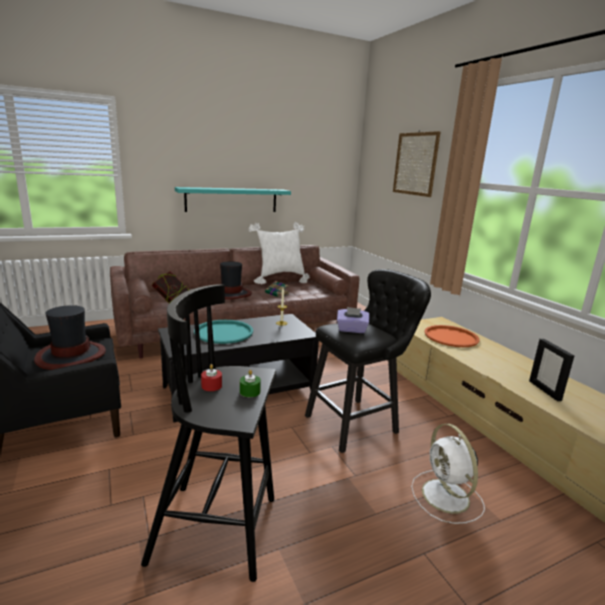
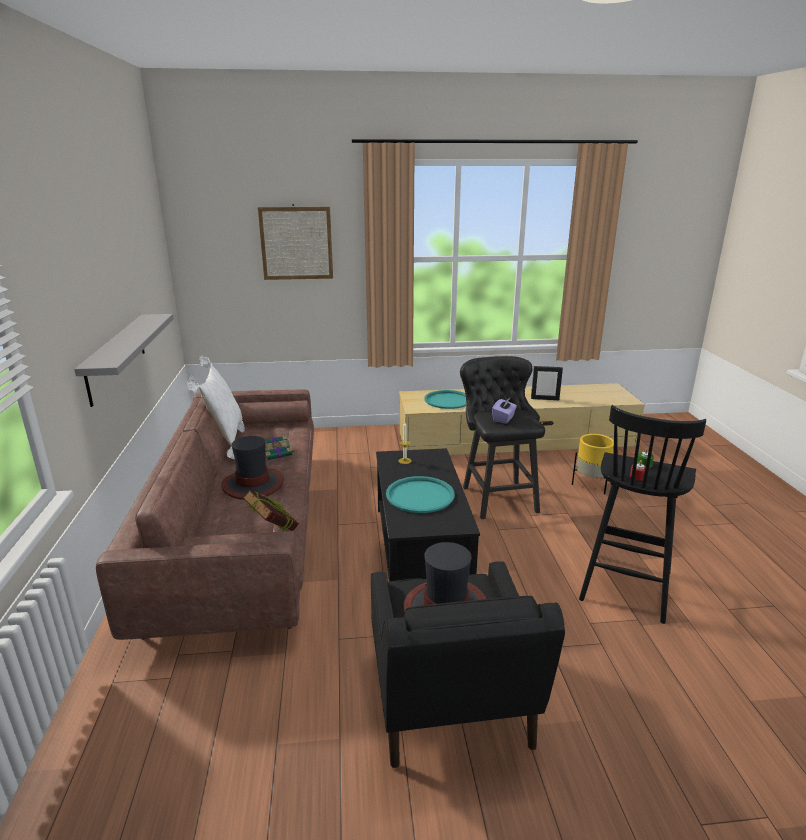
camera: 70 degrees left, 5 degrees up
turquoise shelf [175,187,291,212] -> grey shelf [74,314,174,407]
white fan [411,424,485,524] -> yellow planter [572,434,614,494]
orange tray [424,325,480,347] -> turquoise tray [424,390,466,409]

